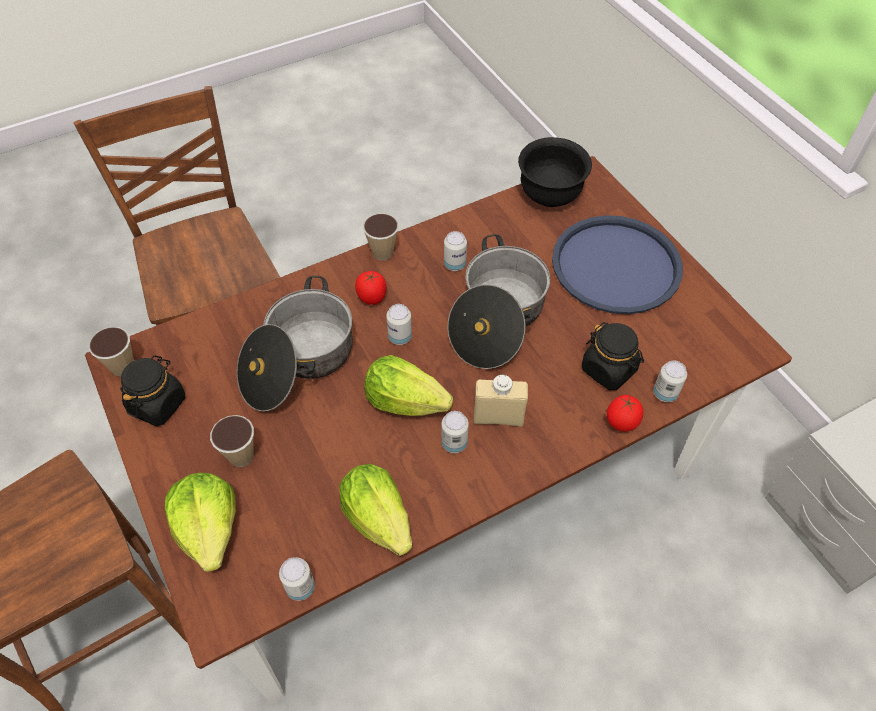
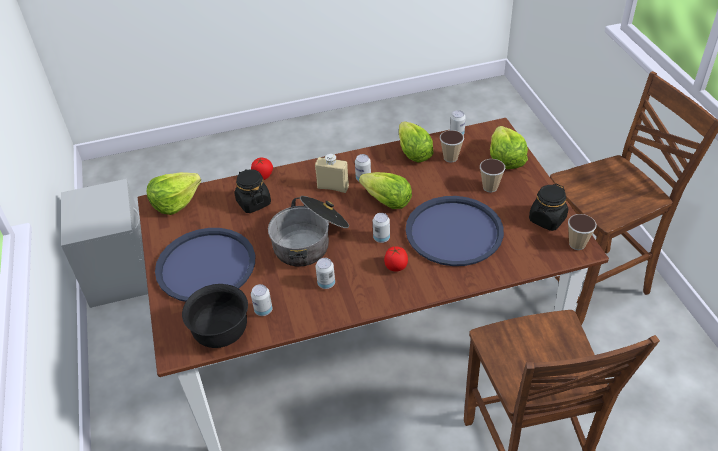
camera: 165 degrees left, 10 degrees down
cooking pot [237,276,352,411] -> blue tray [406,196,504,266]
cup [363,213,399,260] -> cup moved to [440,130,464,162]
can [653,361,687,402] -> can moved to [251,284,272,316]
none -> lettuce [147,172,201,215]

